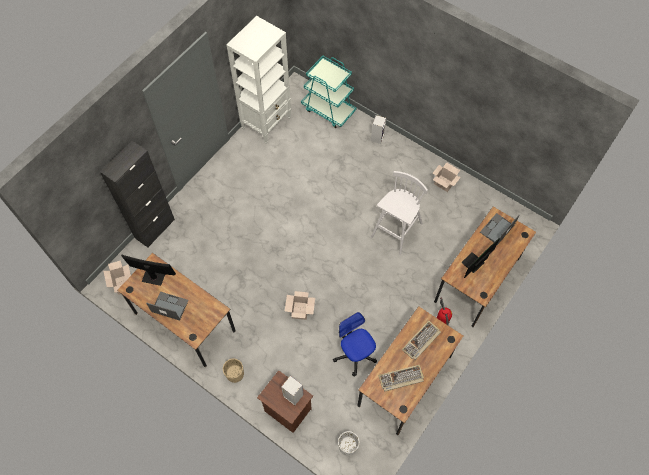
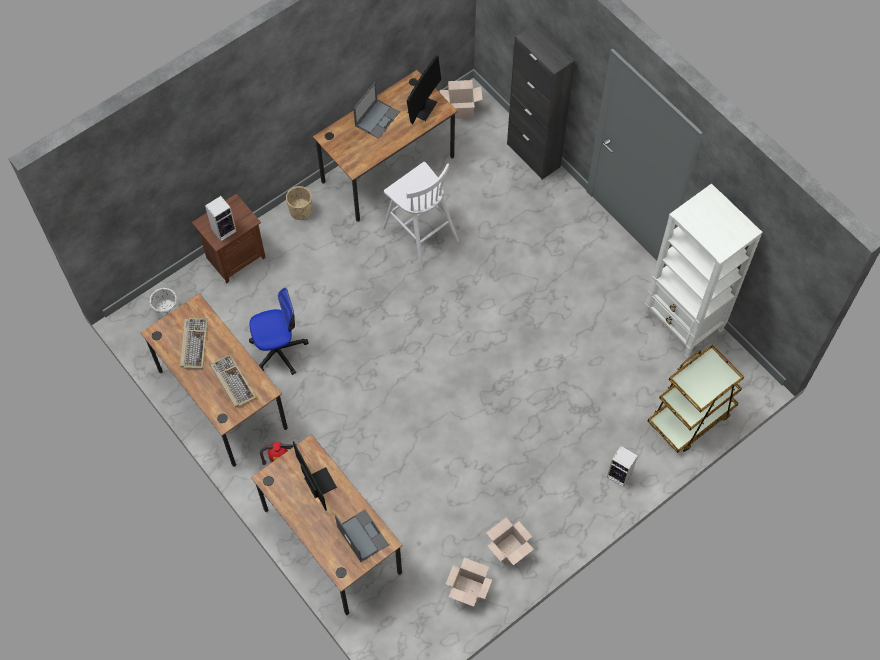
camera: 105 degrees right, 0 degrees up
cardboard box [285,291,315,320] -> cardboard box moved to [446,558,492,607]
turquoise cart [301,56,356,128] -> brown cart [648,344,745,453]
white stool [371,171,428,255] -> white stool moved to [382,162,459,269]

